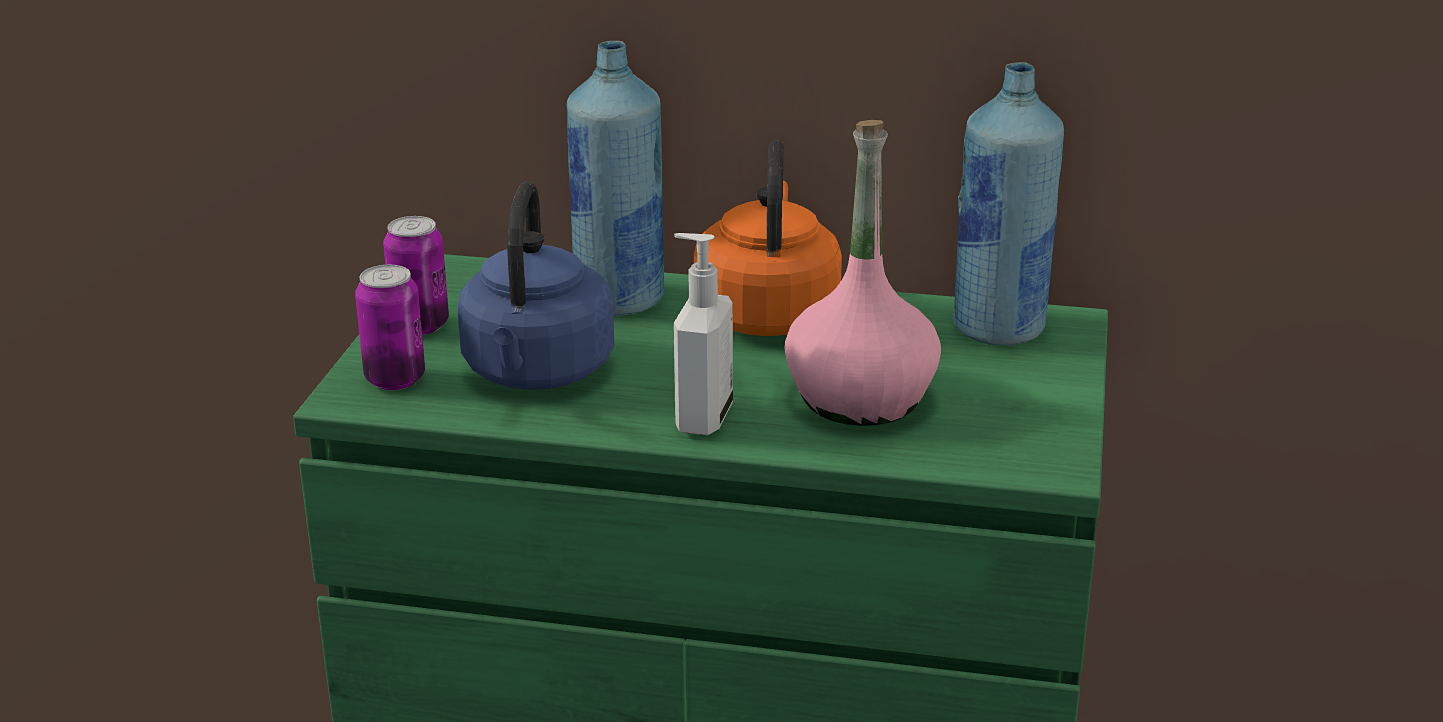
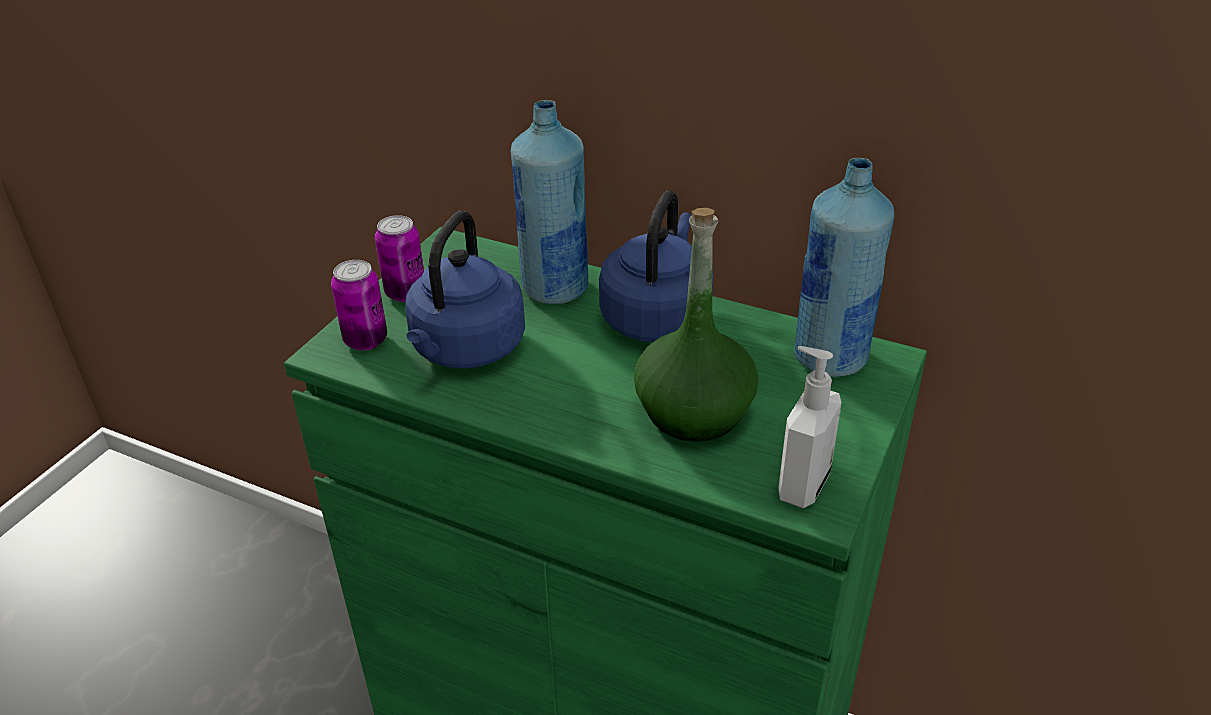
camera: 15 degrees right, 10 degrees up
soap dispenser [674,233,733,435] -> soap dispenser moved to [778,346,842,508]
orange kettle [694,140,842,336] -> blue kettle [599,190,714,342]
pink bottle [784,120,941,426] -> green bottle [634,208,758,442]

